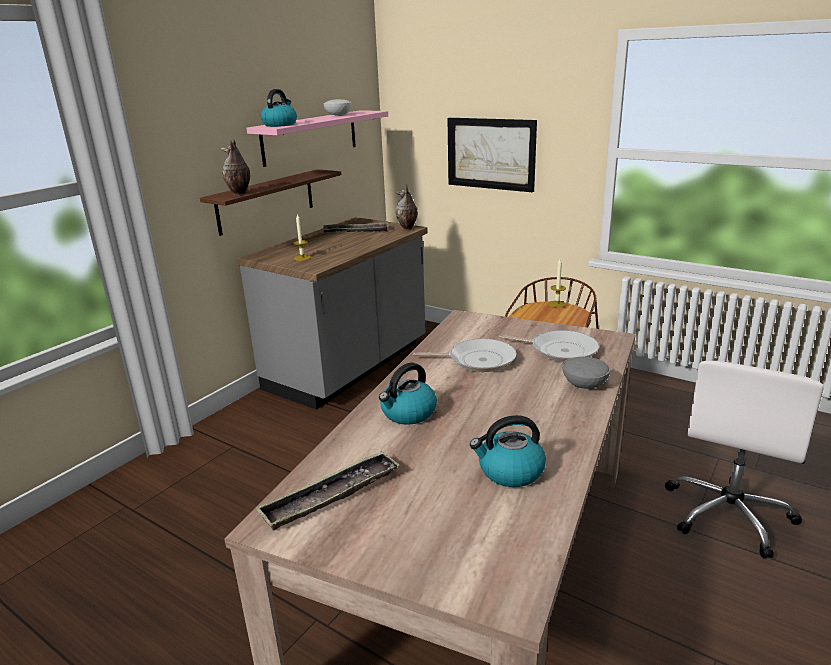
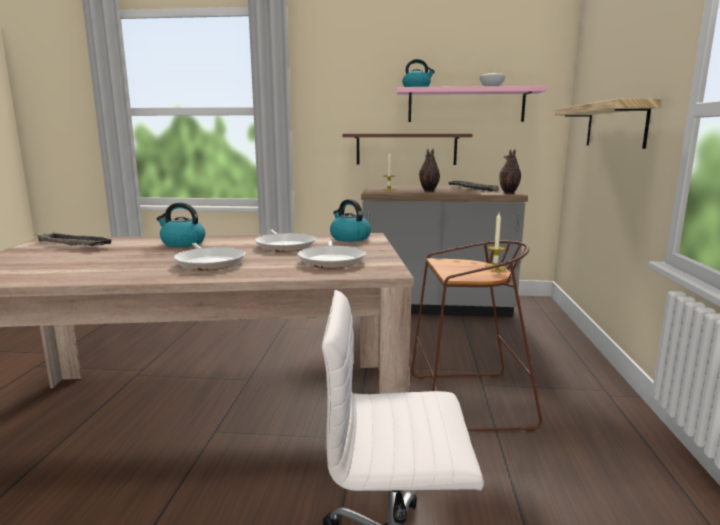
camera: 60 degrees right, 10 degrees down
vase [221,139,250,196] -> vase moved to [419,149,440,192]
picture [447,118,537,192] -> shelf [555,99,661,149]
kettle [470,415,546,487] -> kettle moved to [330,199,371,242]
grey bowl [562,357,611,390] -> none
none -> frying pan [174,243,246,270]

